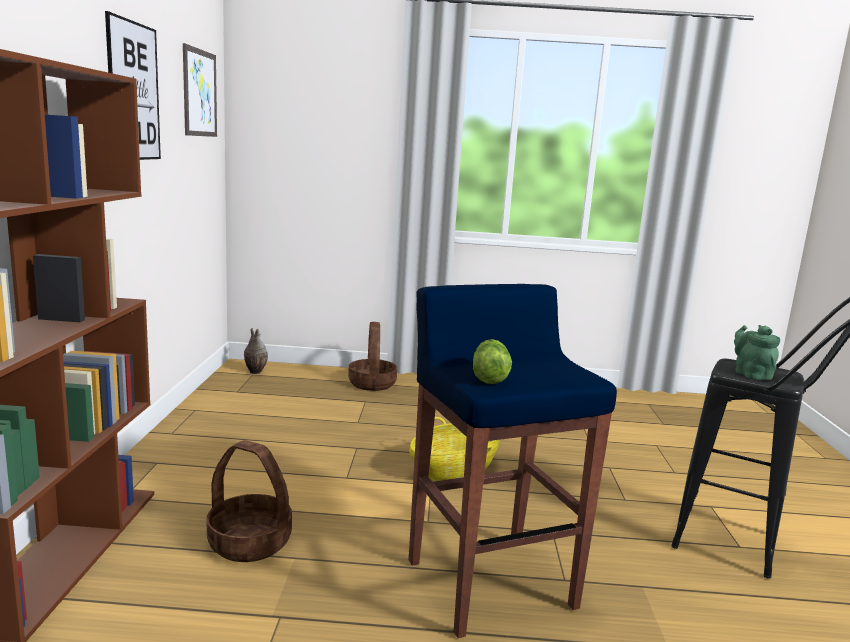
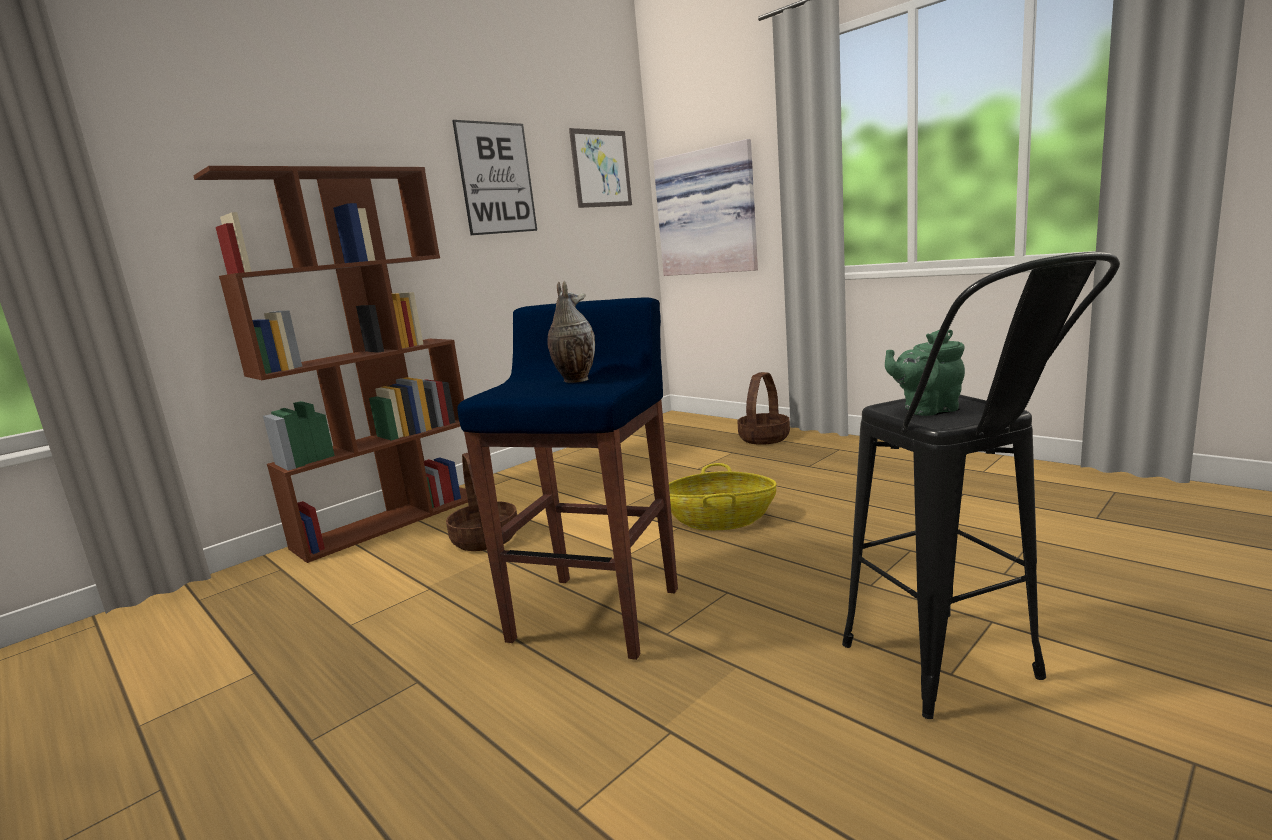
camera: 45 degrees right, 0 degrees up
vase [244,328,268,374] -> vase moved to [547,281,595,383]
lettuce [473,339,512,384] -> none
green teapot [734,325,780,380] -> green teapot turned 135 degrees counterclockwise [885,330,965,416]
none -> picture [653,139,758,276]

